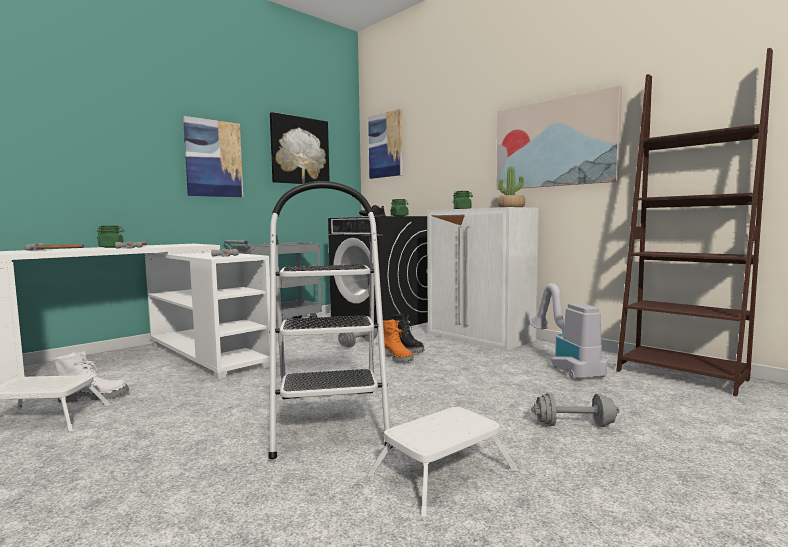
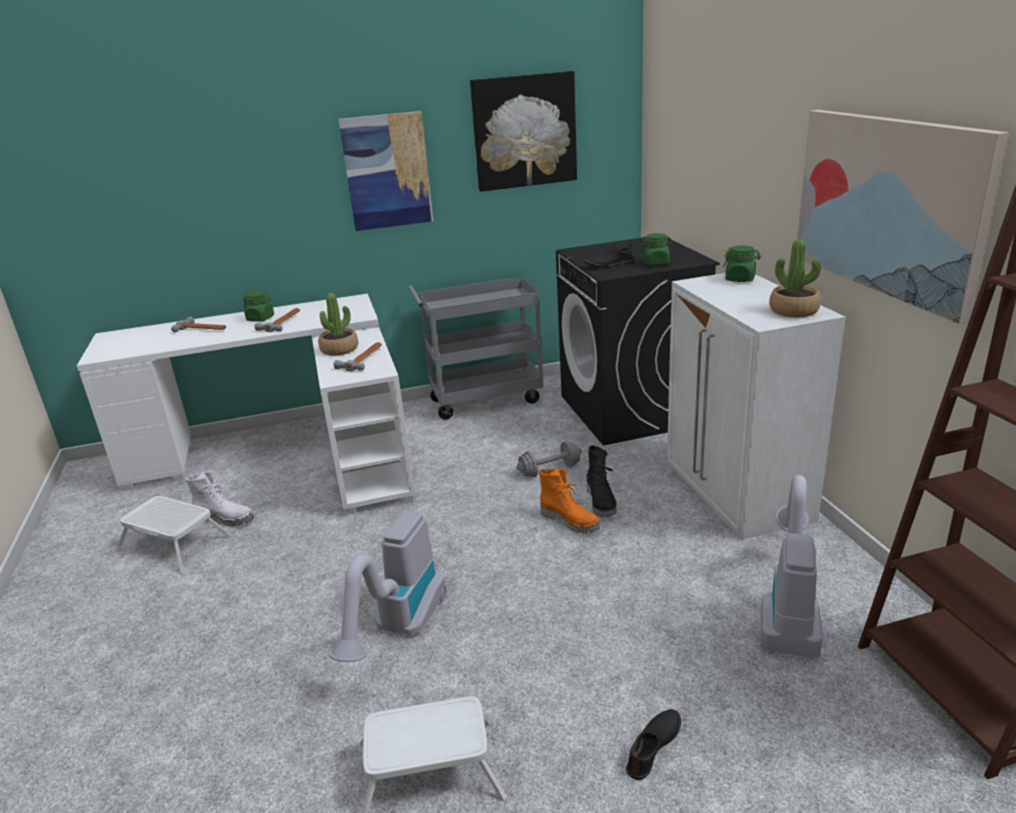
camera: 30 degrees right, 20 degrees up
step ladder [268,181,393,459] -> vacuum cleaner [328,510,446,662]
picture [368,109,403,179] -> none
orange boot [383,319,413,362] -> orange boot turned 45 degrees counterclockwise [539,469,600,533]
grey dumbbell [531,393,619,427] -> black shoe [626,709,681,780]
none -> potted plant [318,293,358,356]

